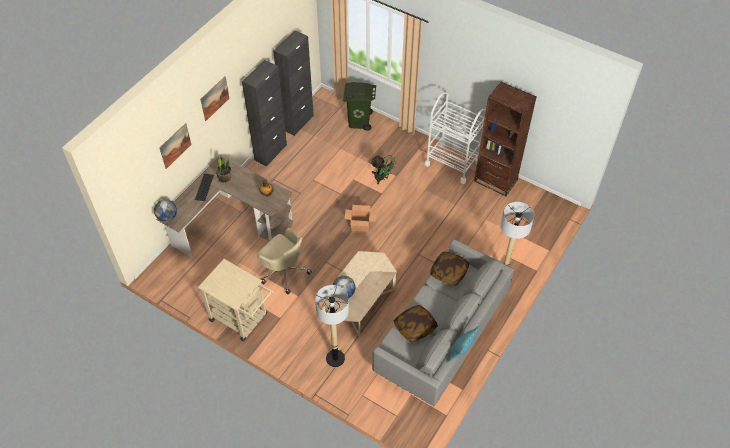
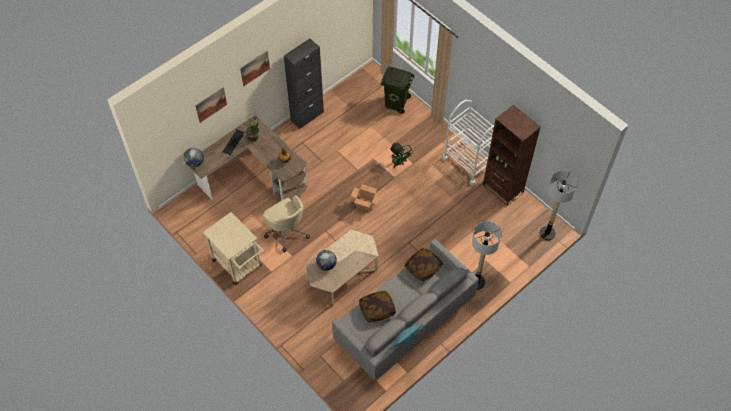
camera: 15 degrees right, 5 degrees up
black cabinet [273,30,314,136] -> none
floor lamp [315,285,349,367] -> floor lamp moved to [540,171,578,240]

